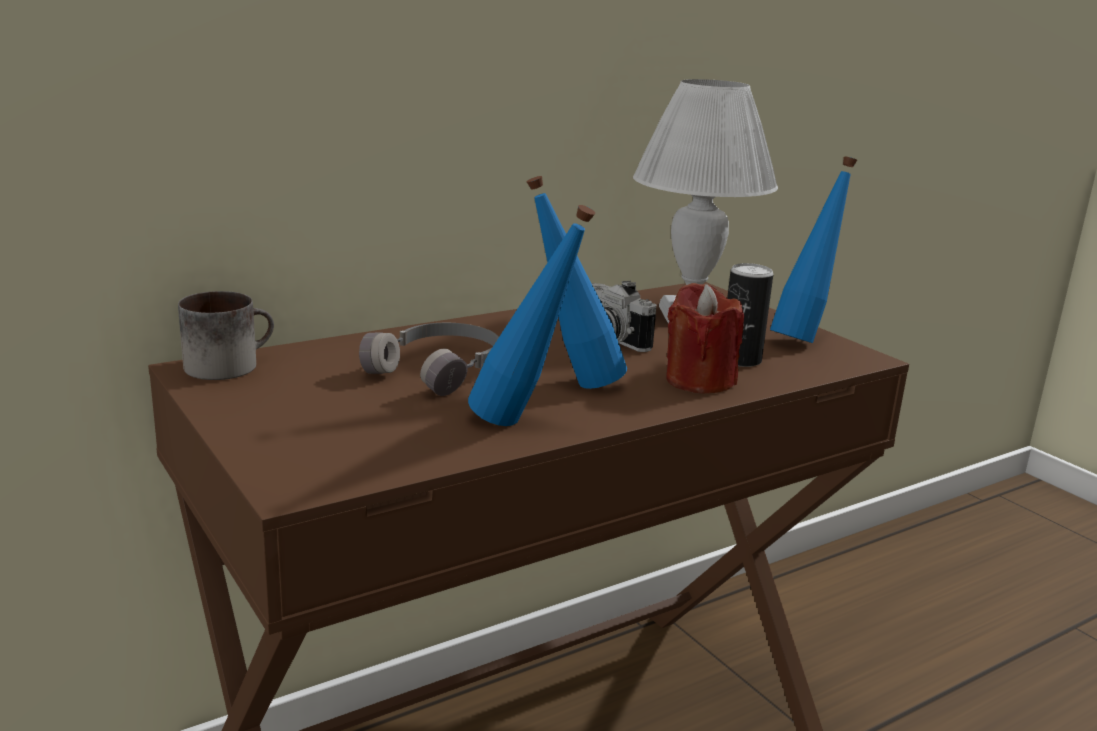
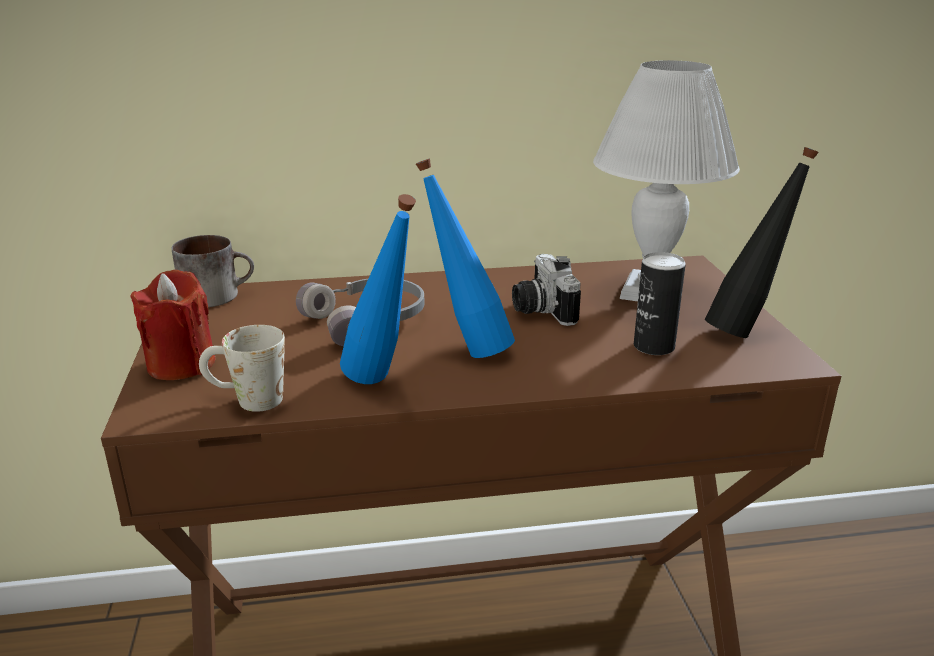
camera: 25 degrees right, 5 degrees up
red candle [666,283,744,394] -> red candle moved to [131,270,216,380]
blue bottle [770,157,857,343] -> black bottle [705,147,819,338]
none -> white mug [199,325,285,412]

